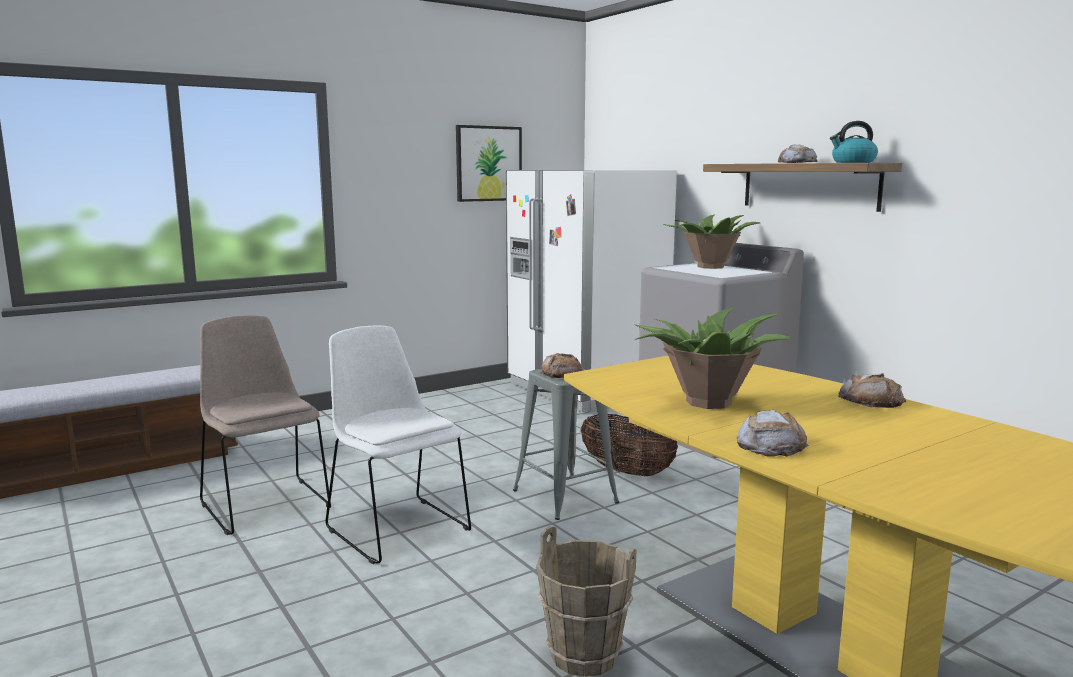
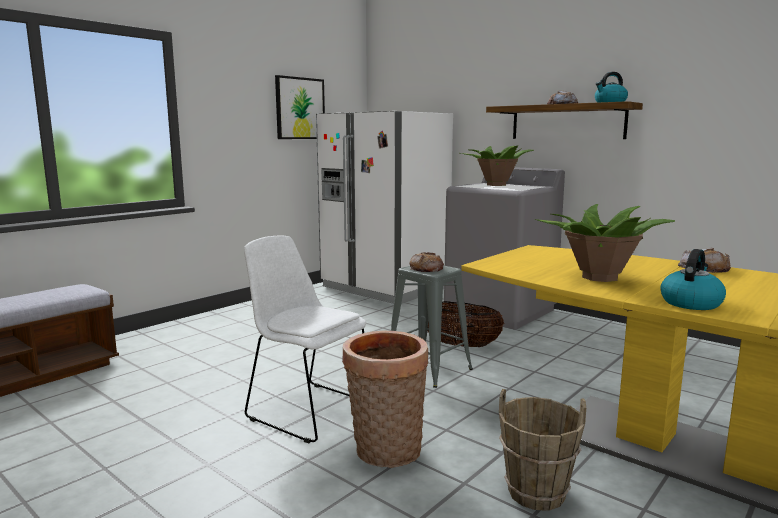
camera: 15 degrees left, 0 degrees up
beige chair [200,315,331,535] -> none
bread [737,410,809,457] -> kettle [660,249,726,310]
none -> basket [342,330,428,468]

